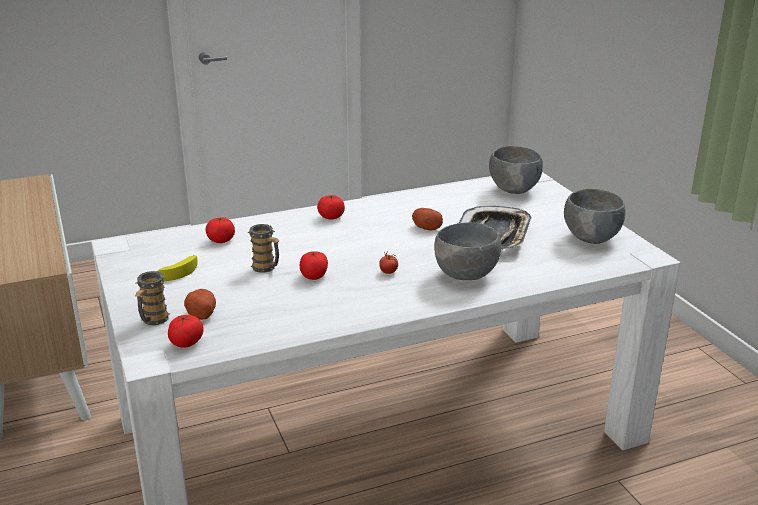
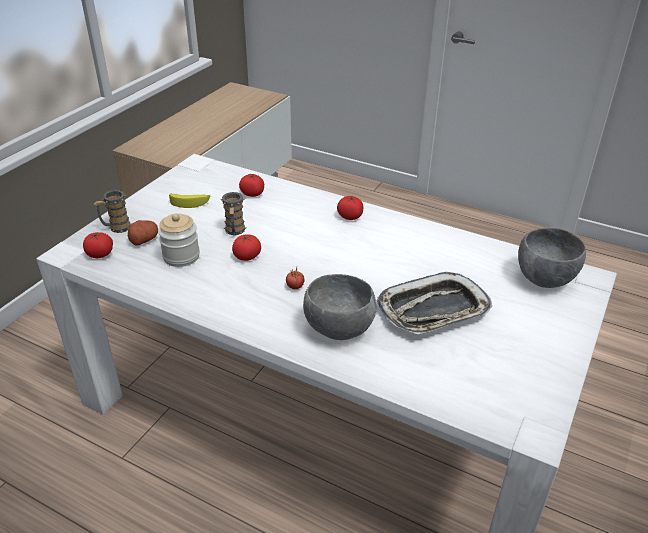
camera: 50 degrees right, 10 degrees up
potato [412,208,443,231] -> none
grey bowl [564,188,625,244] -> none
none -> jar [158,213,200,267]

